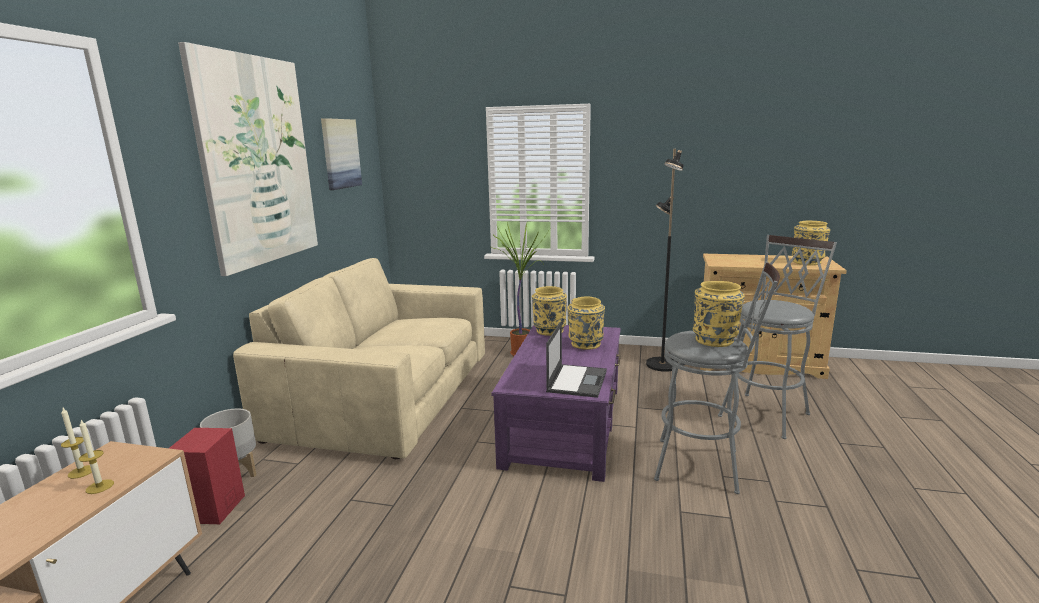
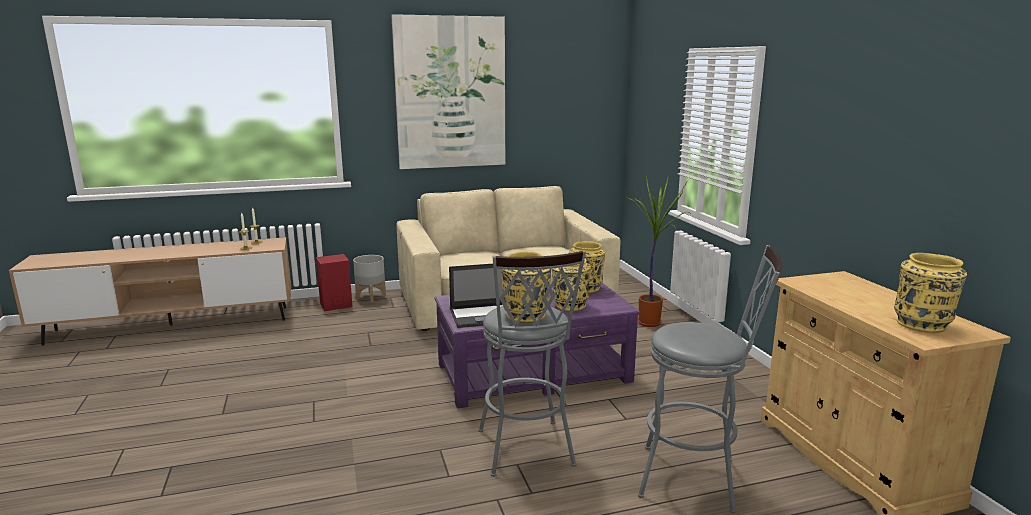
camera: 60 degrees right, 0 degrees up
picture [321,118,362,190] -> none
black floor lamp [646,149,684,372] -> none

